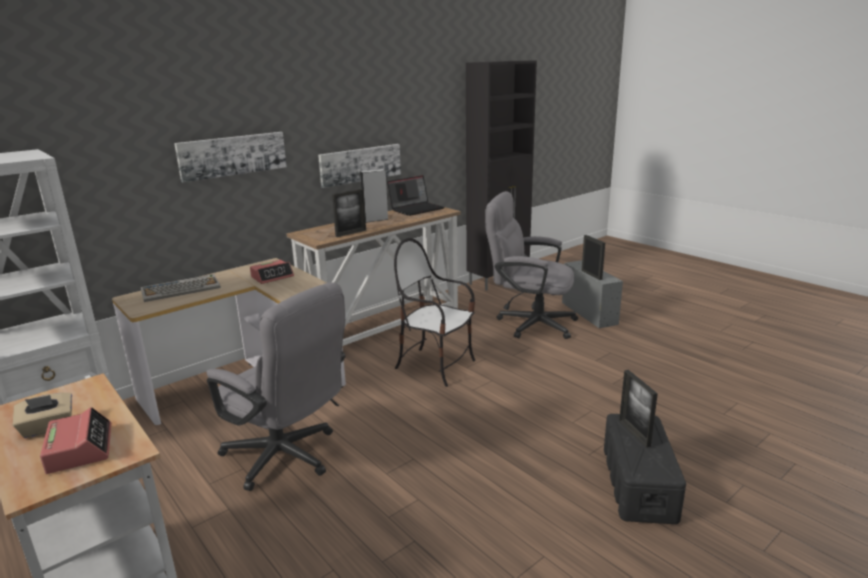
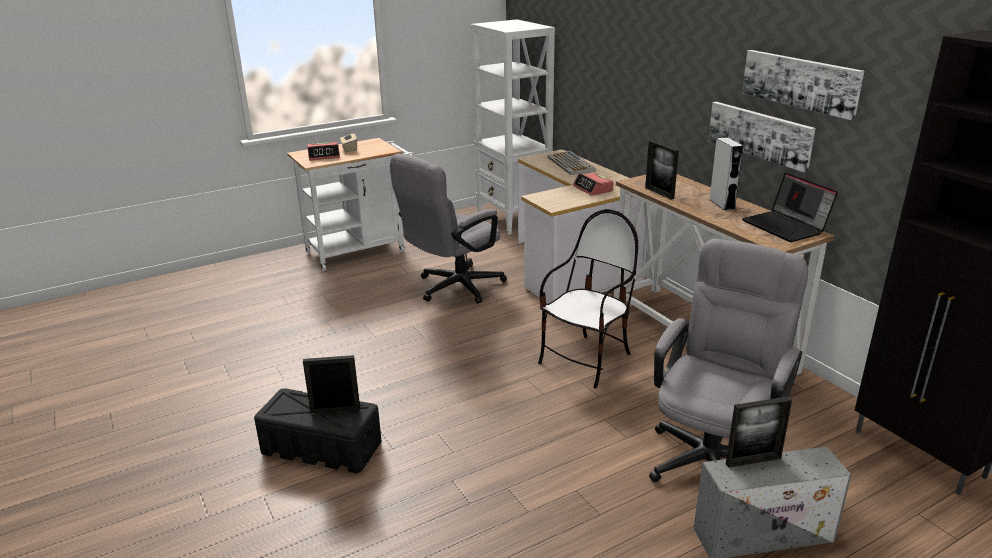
camera: 100 degrees right, 5 degrees up
picture [174,132,287,182] -> picture moved to [742,50,864,120]

